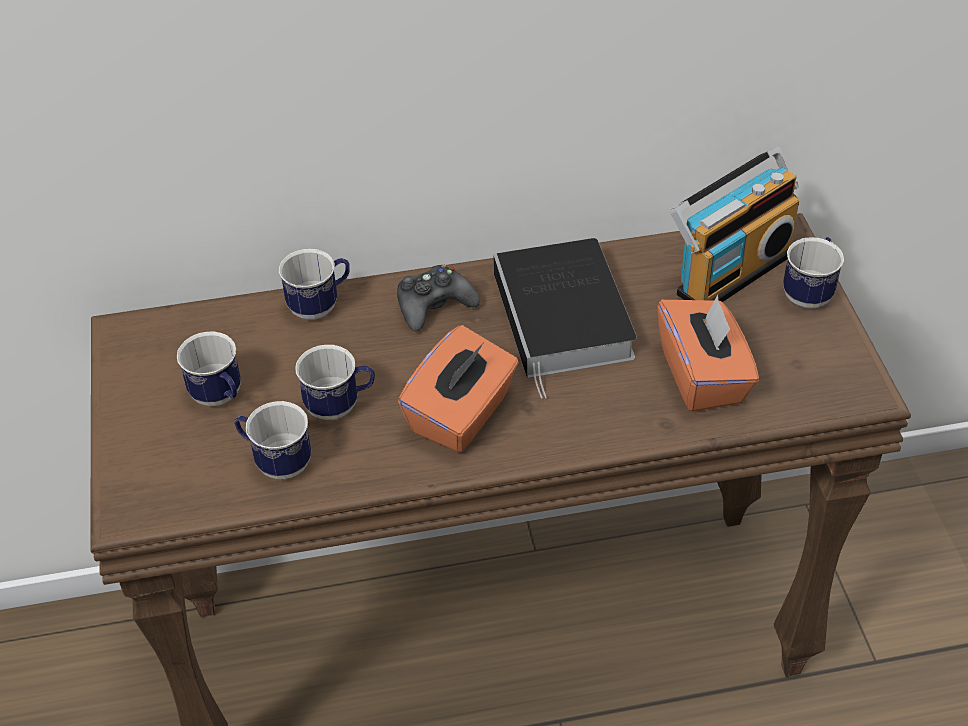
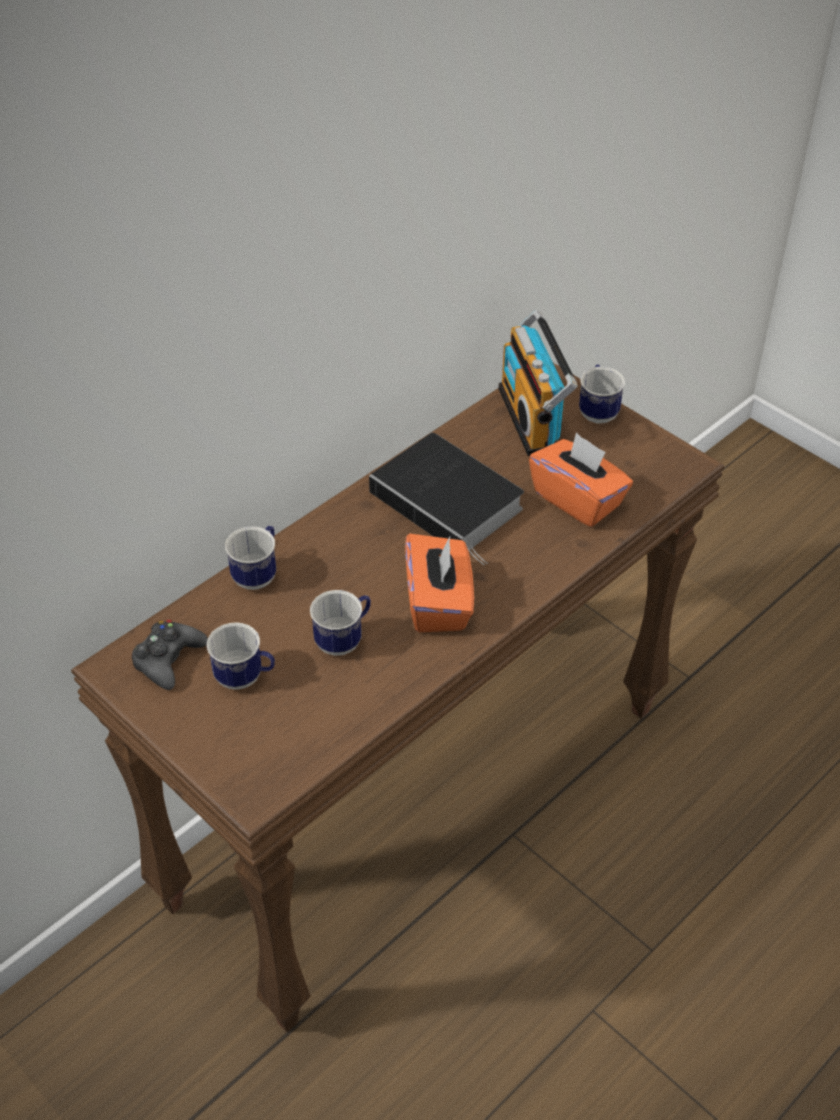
camera: 35 degrees left, 0 degrees up
mug [235,401,311,479] -> none
black game controller [397,264,480,332] -> black game controller moved to [132,620,208,690]
radio [670,146,799,302] -> radio turned 150 degrees clockwise [498,310,577,456]

